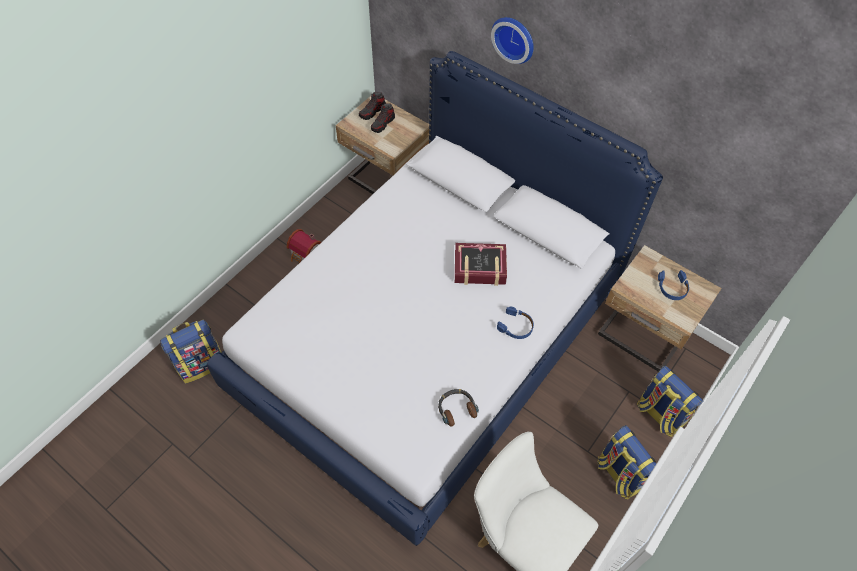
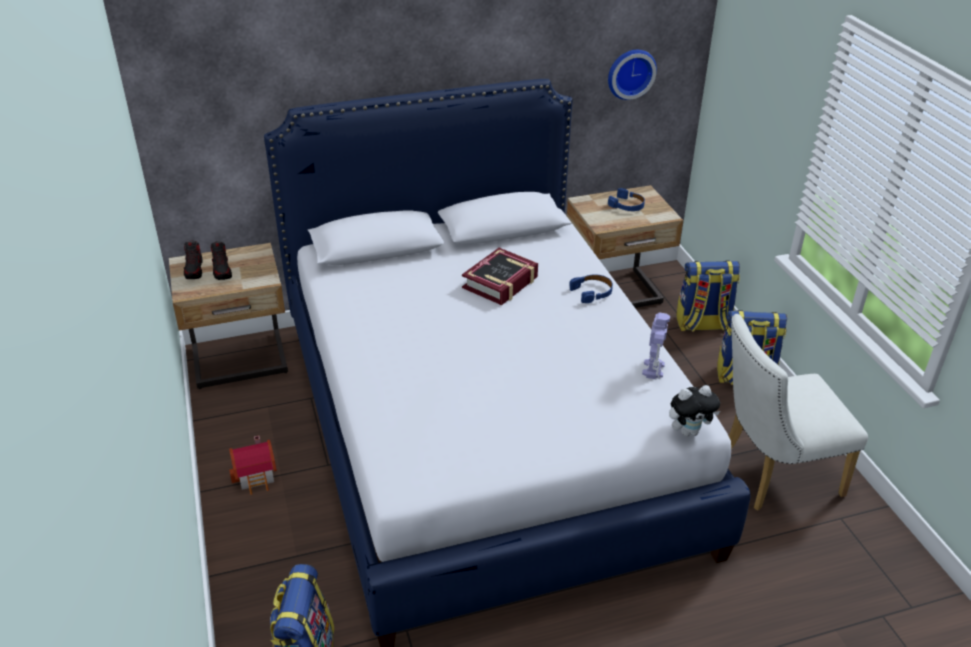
camera: 55 degrees left, 20 degrees down
headphones [438,389,479,426] -> toy robot [642,313,670,379]
wall clock [491,17,534,64] -> wall clock moved to [608,50,657,100]
none -> plush toy [669,385,720,436]

